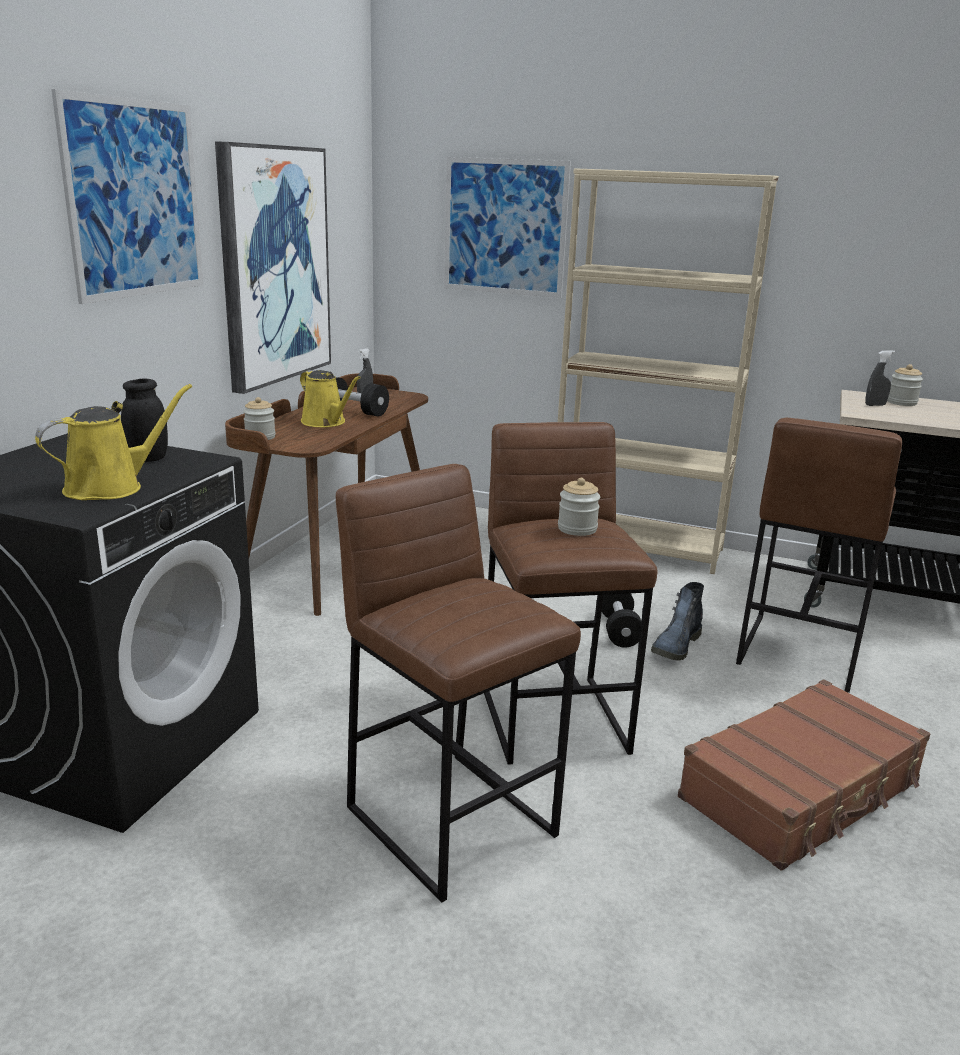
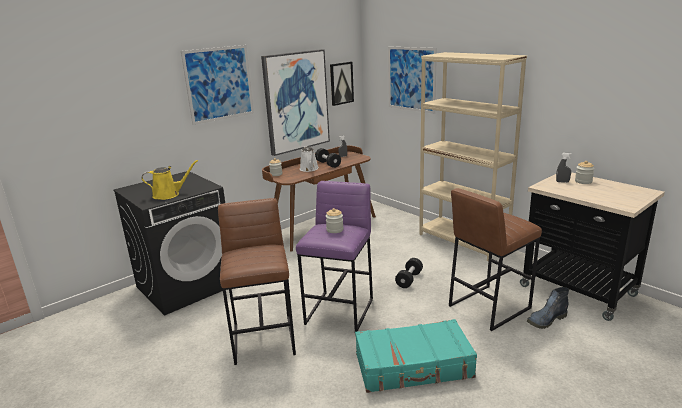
camera: 30 degrees right, 0 degrees up
black jar [121,379,168,462] -> none
yellow watering can [300,370,361,427] -> white watering can [300,146,319,172]
brown stool [484,422,657,765] -> purple stool [296,181,373,332]
boot [651,582,704,661] -> boot moved to [527,287,569,329]
brown suitcase [678,679,930,870] -> turquoise suitcase [355,319,477,393]
none -> picture [330,62,354,106]

